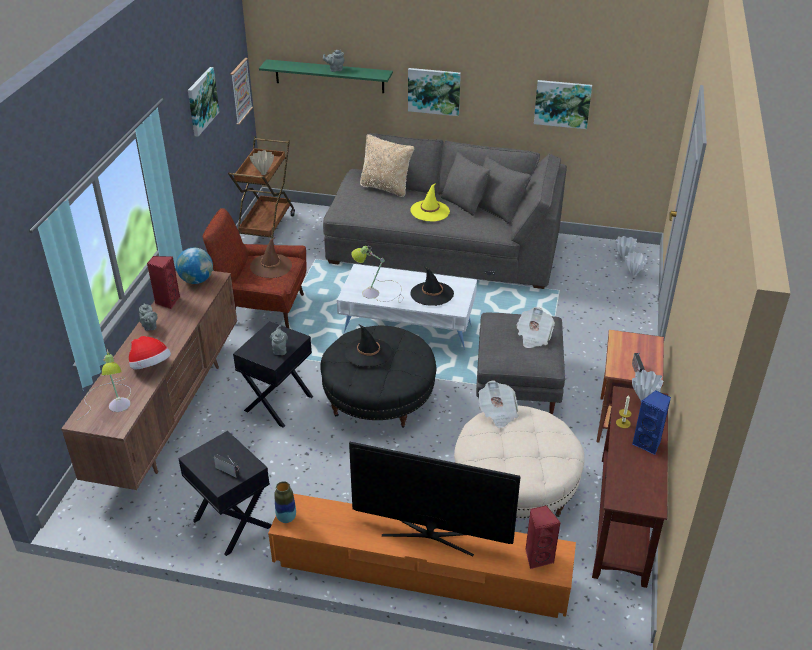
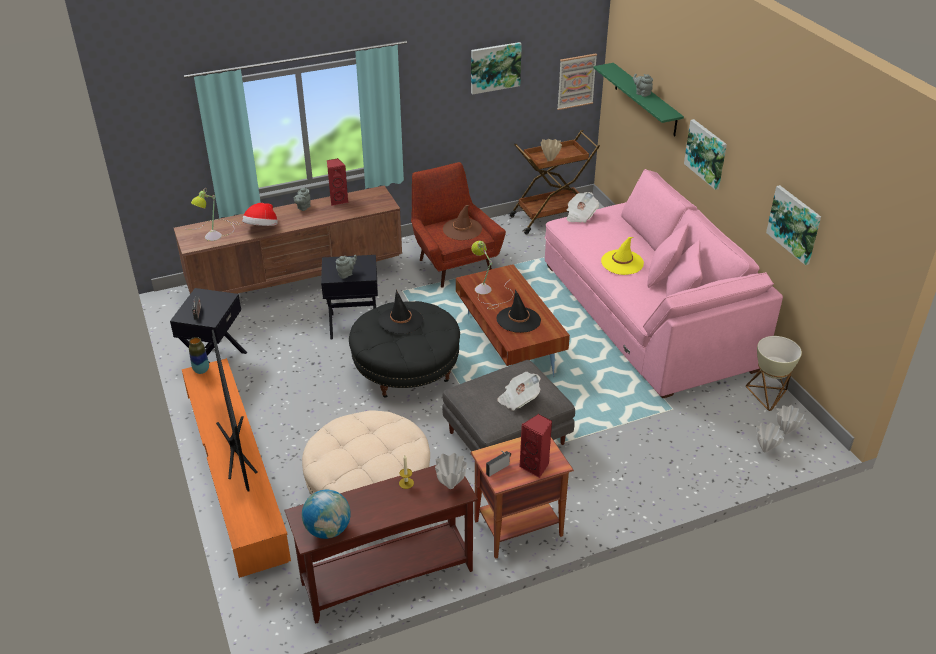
camera: 55 degrees right, 0 degrees up
globe [176,248,213,284] -> globe moved to [302,490,351,539]
grey sofa [323,133,567,289] -> pink sofa [545,169,783,398]
white coffee table [337,264,477,349] -> brown coffee table [456,264,570,377]
beige pillow [360,134,415,197] -> none
newspaper [479,381,519,428] -> newspaper moved to [566,192,599,223]
red speaker [525,505,561,569] -> red speaker moved to [520,414,552,478]
blue speaker [632,390,671,455] -> none
none -> planter [746,336,802,411]

